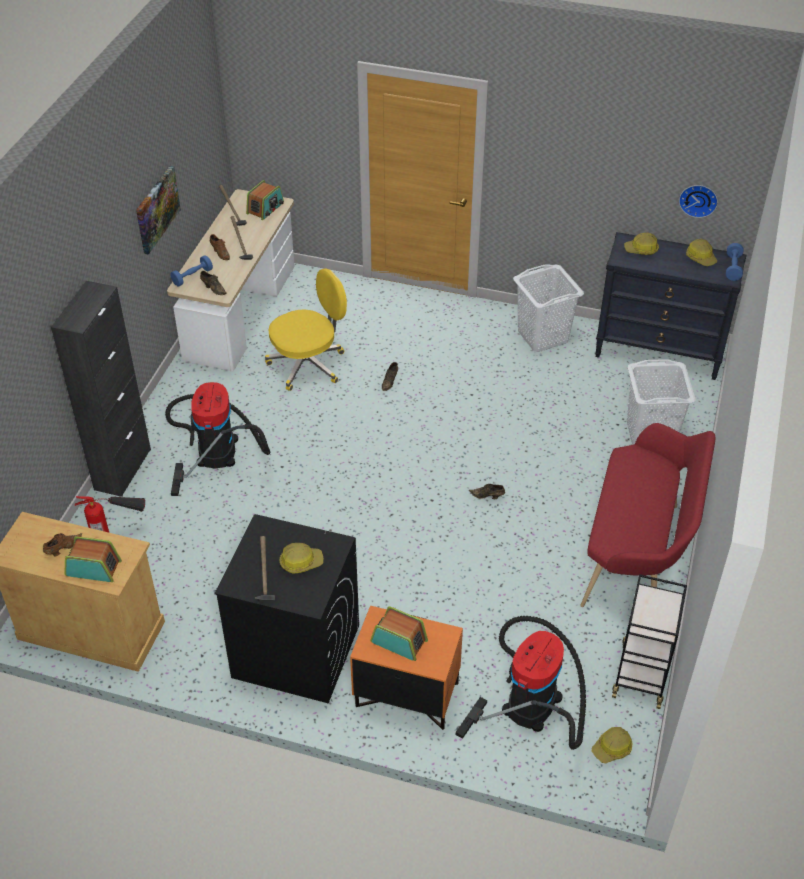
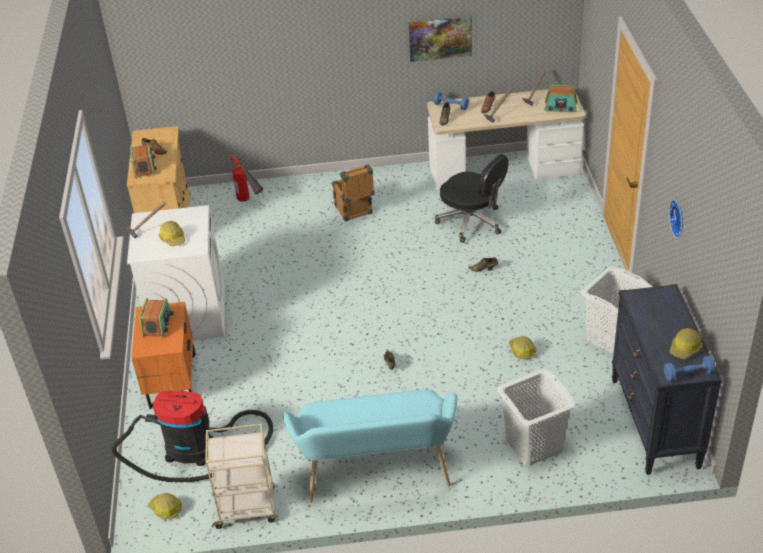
camera: 70 degrees right, 5 degrees down
black cabinet [51,281,151,497] -> none
vacuum cleaner [165,382,270,496] -> crate [332,164,375,221]
black washing machine [214,514,359,703] -> white washing machine [127,205,225,341]
yellow office chair [265,269,347,391] -> black office chair [435,154,509,243]
red bench [580,423,715,607] -> turquoise bench [283,390,457,503]
black cart [612,574,687,709] -> beige cart [205,424,276,529]
hard hat [624,233,659,255] -> hard hat moved to [509,336,536,359]
wall clock [679,185,718,218] -> wall clock moved to [669,199,683,238]

